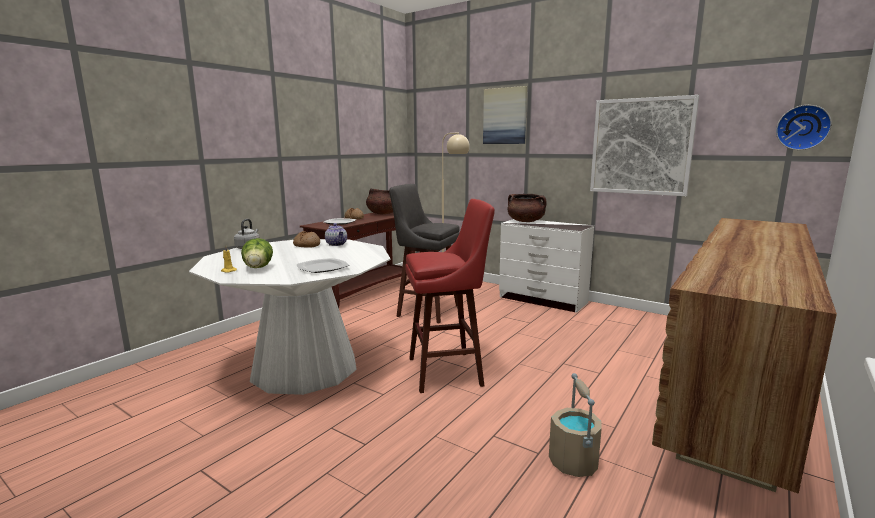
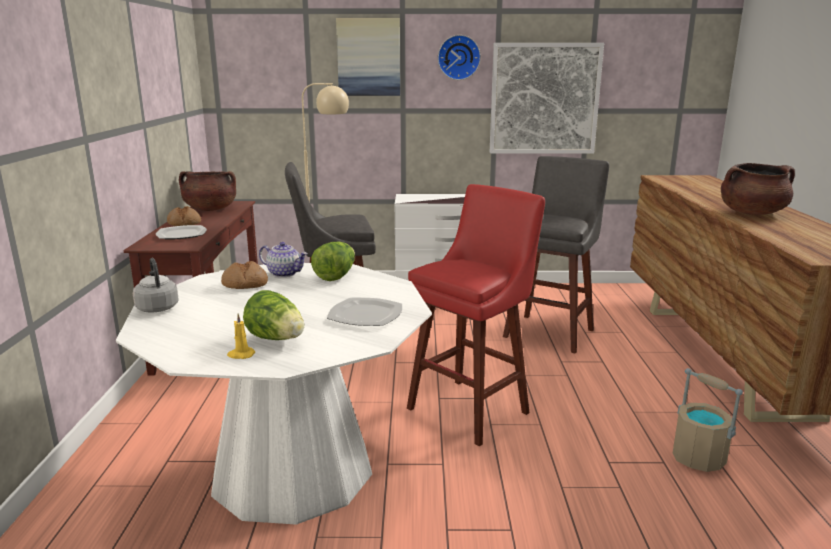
camera: 35 degrees left, 5 degrees up
brown cooking pot [508,194,546,222] -> brown cooking pot moved to [721,163,795,215]
wall clock [776,105,832,150] -> wall clock moved to [438,35,481,80]
none -> lettuce [311,242,355,281]
none -> grey stool [503,156,609,354]

